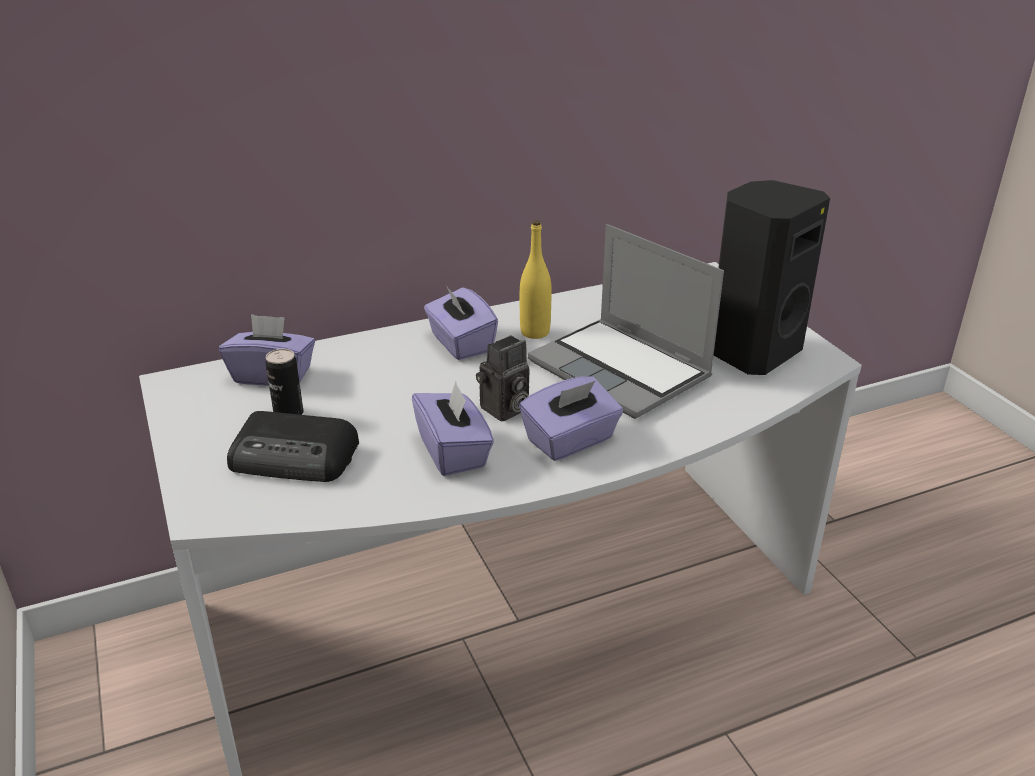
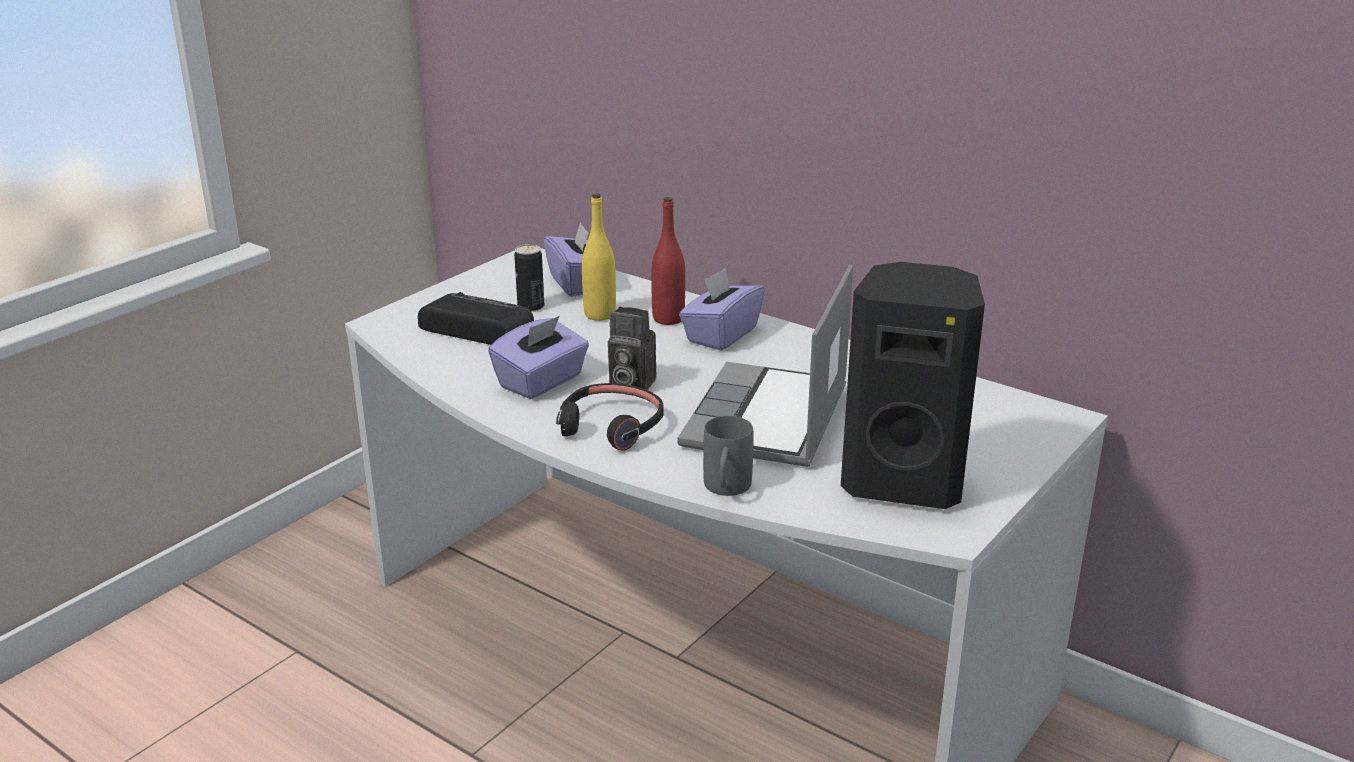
camera: 60 degrees right, 5 degrees down
radio [227,411,359,482] -> radio turned 135 degrees clockwise [418,292,534,345]
purple tissue box [519,376,623,461] -> black headphones [556,383,664,451]
yellow bottle [520,220,552,339] -> yellow bottle moved to [582,193,616,321]
none -> red bottle [651,197,685,325]
none -> grey mug [703,416,754,496]

